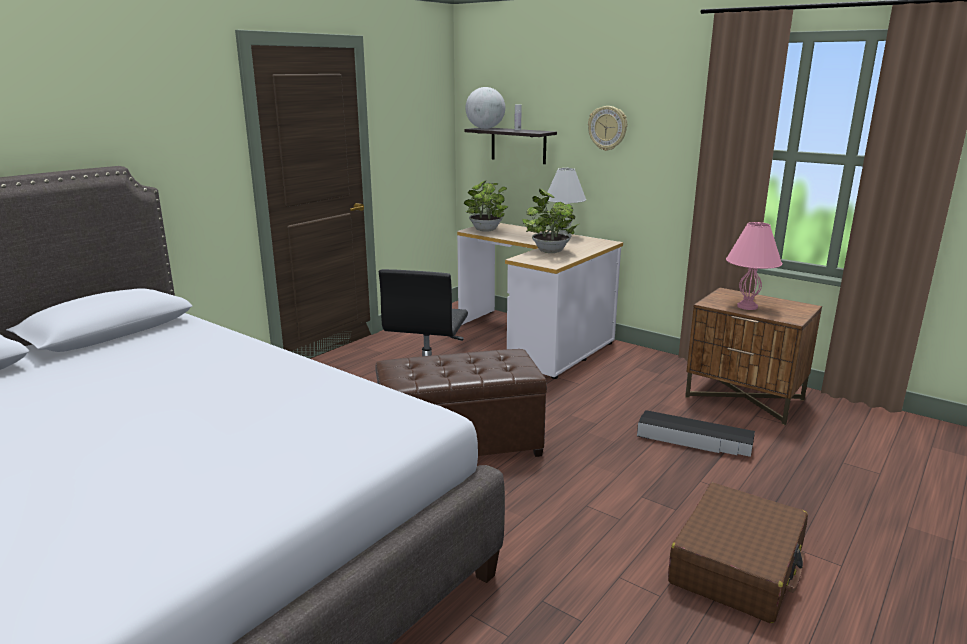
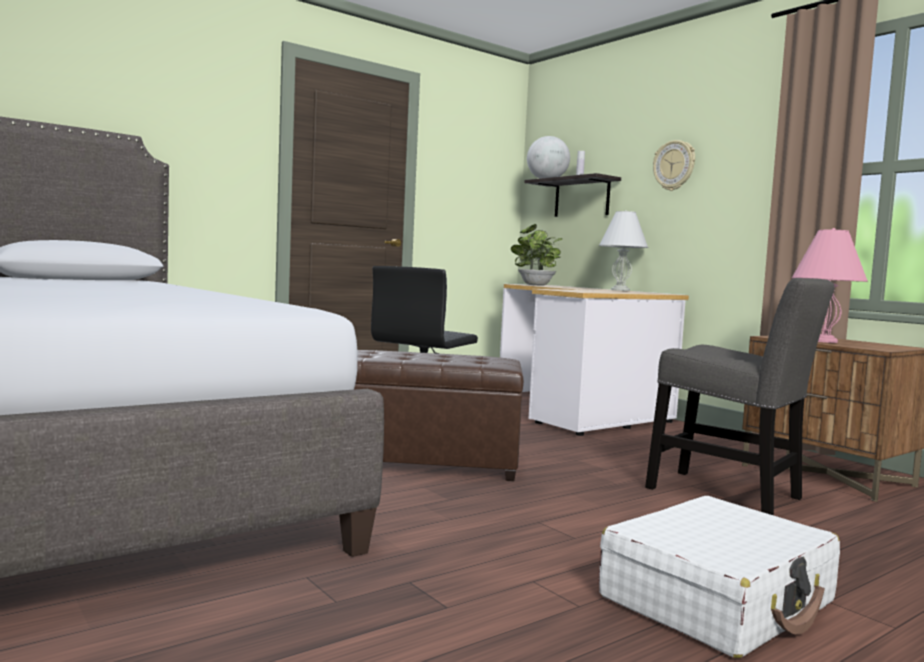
camera: 15 degrees right, 15 degrees down
potted plant [522,189,579,253] -> none
black storage box [637,410,755,457] -> grey chair [645,278,834,515]
brown suitcase [668,483,808,623] -> white suitcase [599,496,840,658]

